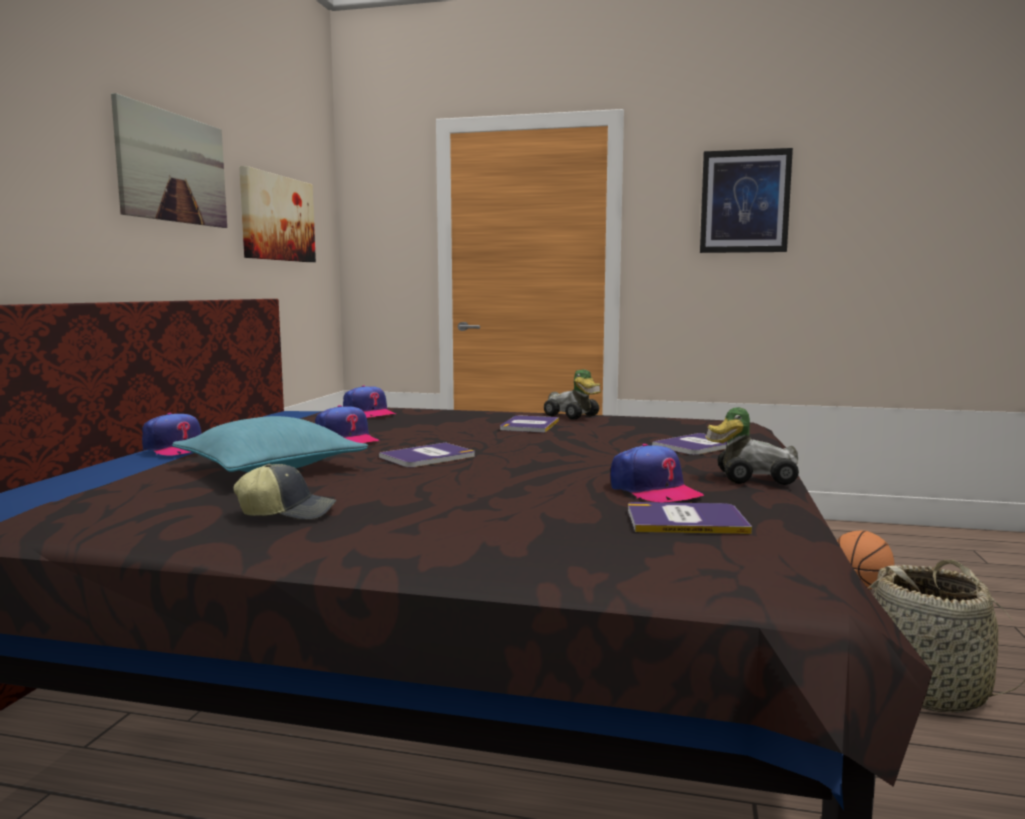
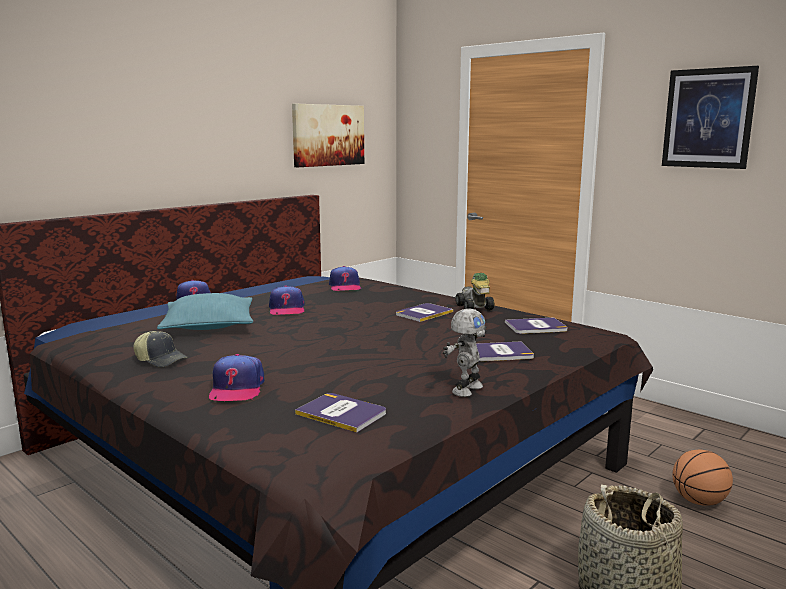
camera: 30 degrees right, 5 degrees up
picture [111,93,227,228] -> none
book [379,442,475,467] -> book moved to [505,318,568,334]
cap [611,444,704,502] -> cap moved to [209,354,264,401]
toy car [705,407,799,485] -> toy robot [443,308,487,397]

